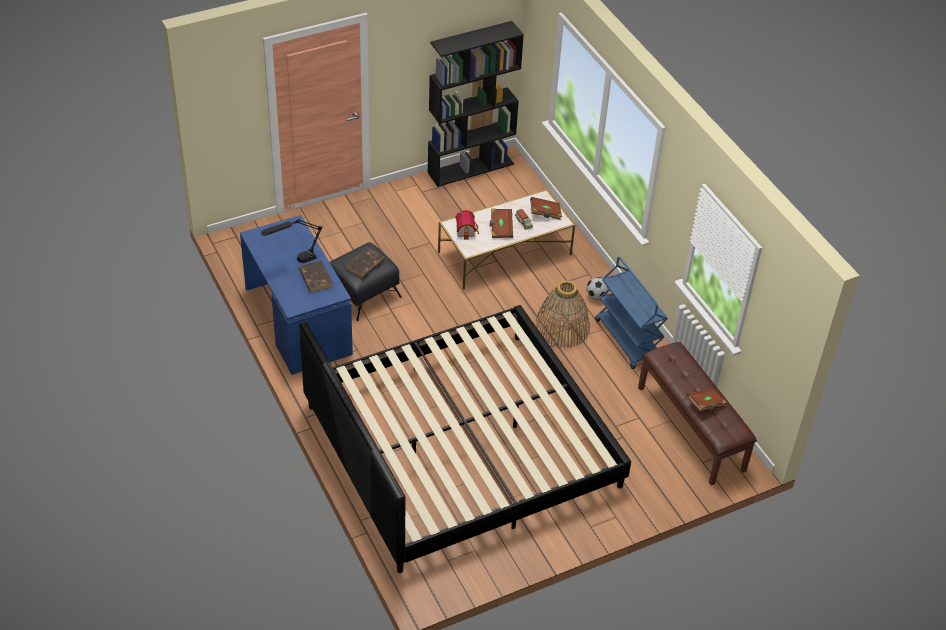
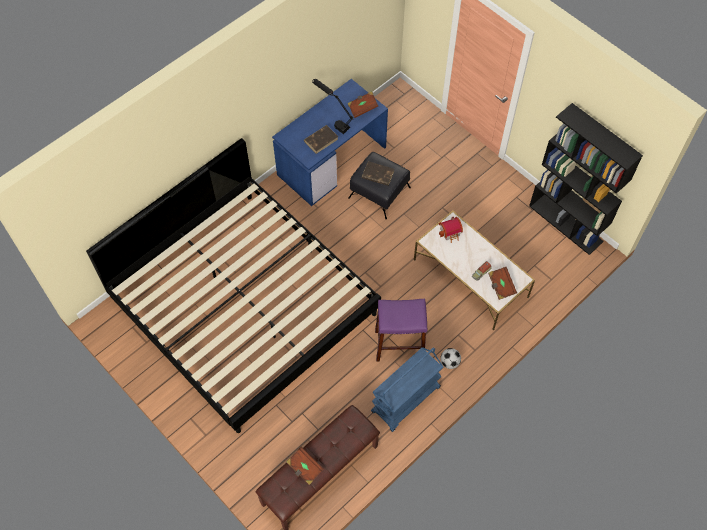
camera: 75 degrees right, 15 degrees up
brown book [490,208,513,238] -> brown book moved to [348,91,378,118]
basket [535,280,590,348] -> purple stool [375,299,427,361]

